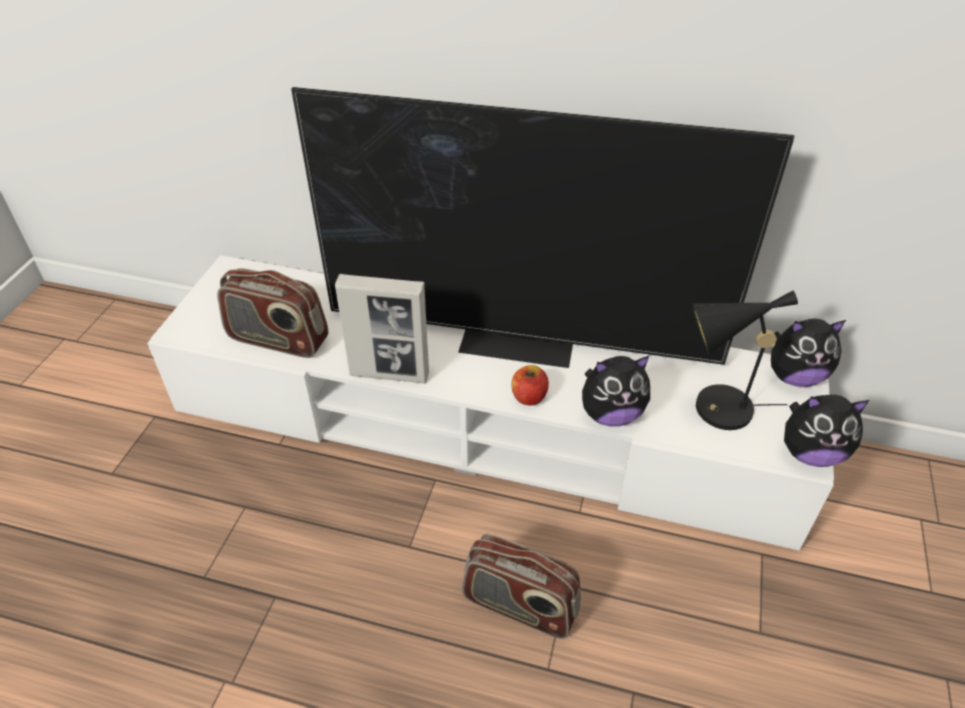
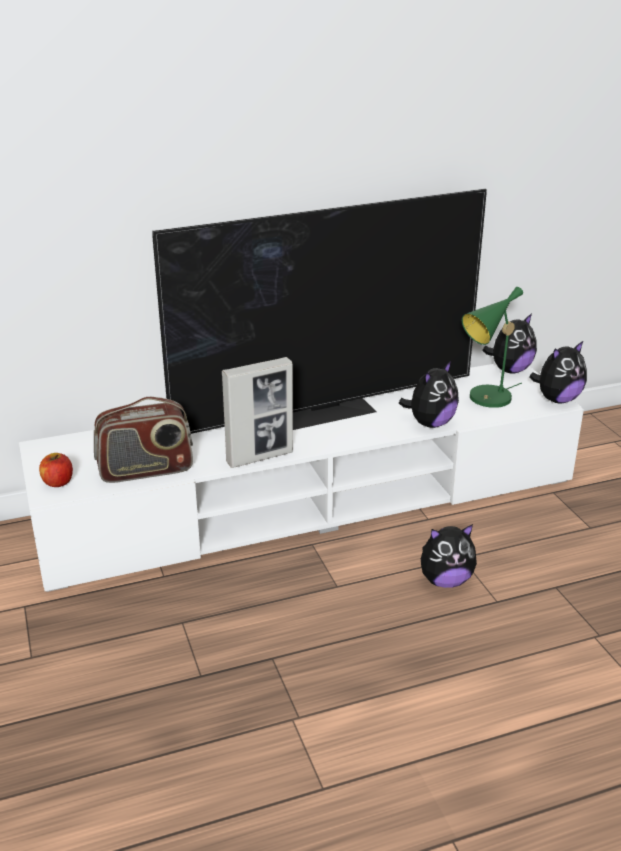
camera: 35 degrees left, 15 degrees down
radio [462,534,581,639] -> plush toy [421,524,477,588]
apple [512,365,549,406] -> apple moved to [39,453,73,487]
black table lamp [692,290,798,430] -> green table lamp [462,287,523,408]

